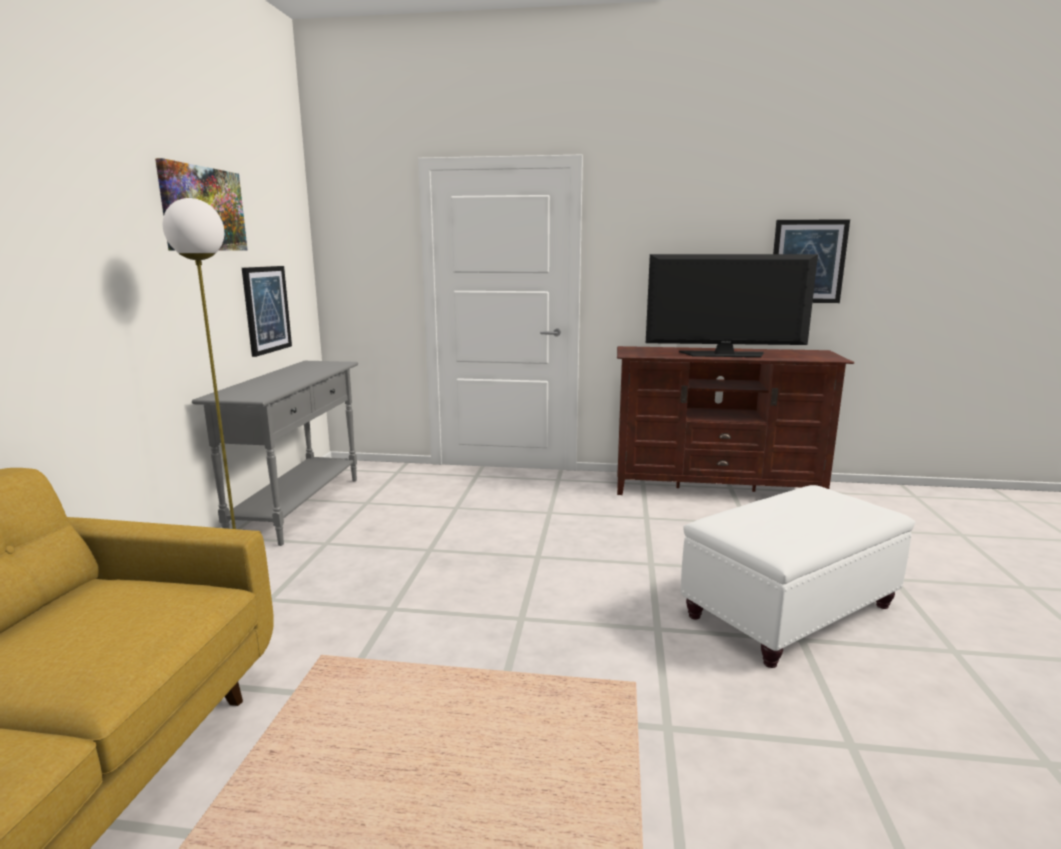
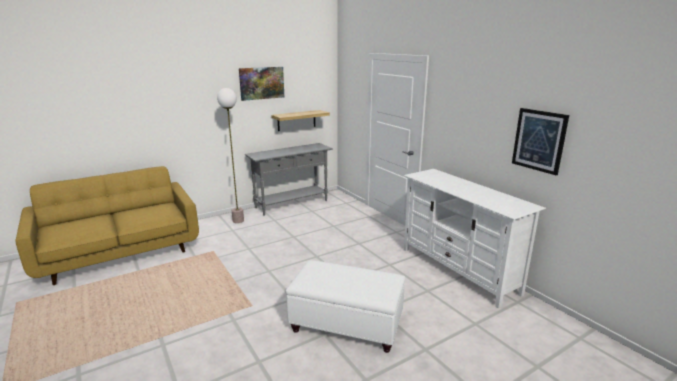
camera: 50 degrees right, 5 degrees up
picture [242,266,292,357] -> shelf [271,110,330,131]
brown tv stand [617,346,854,495] -> white tv stand [404,169,546,308]
television [646,254,818,357] -> none

